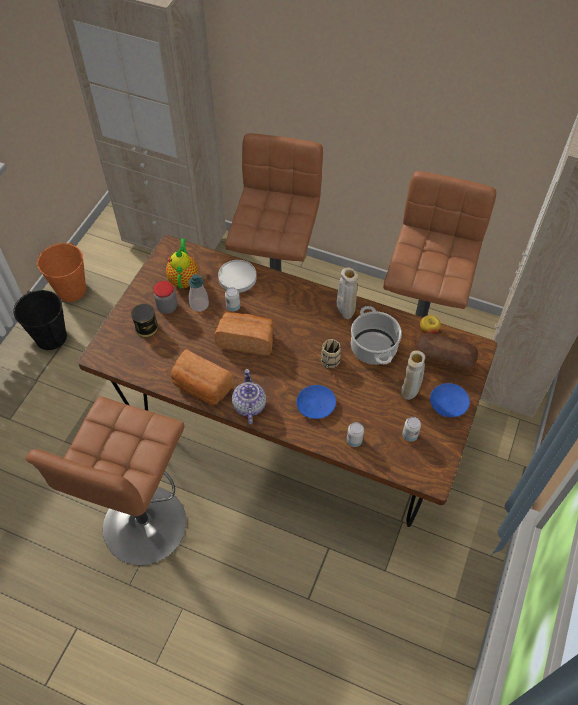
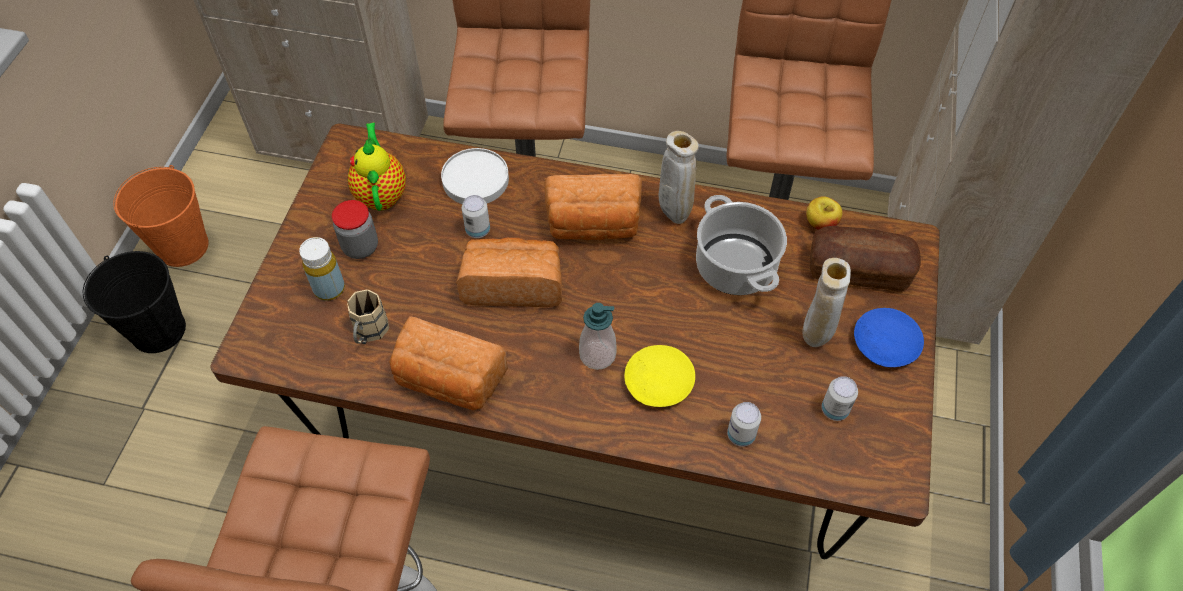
camera: 10 degrees left, 0 degrees up
can [131,304,158,337] -> yellow bottle [299,237,345,301]
soap dispenser [188,274,209,312] -> soap dispenser moved to [579,303,617,370]
teapot [232,369,266,424] -> none
blue plate [296,385,336,419] -> yellow plate [624,345,695,407]
beige mug [321,339,341,369] -> beige mug moved to [347,289,389,344]
none -> bread [544,174,642,240]

